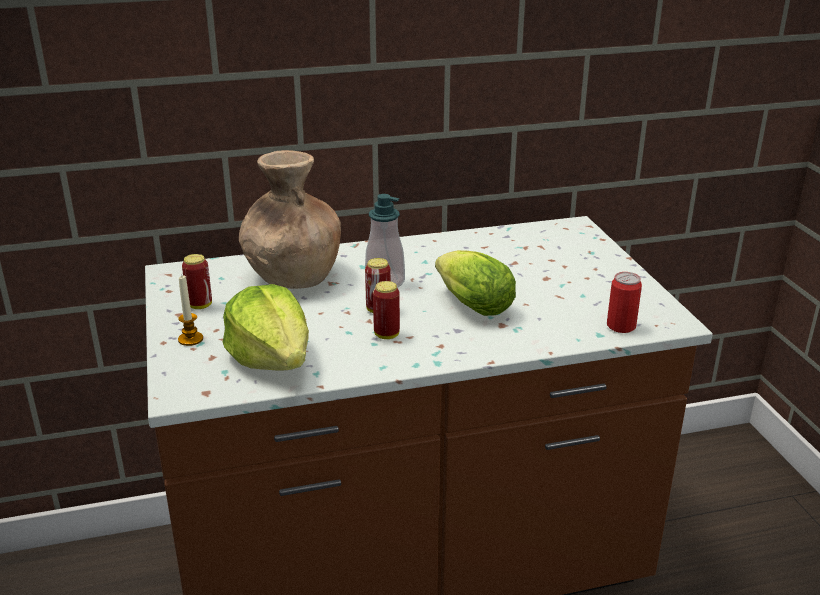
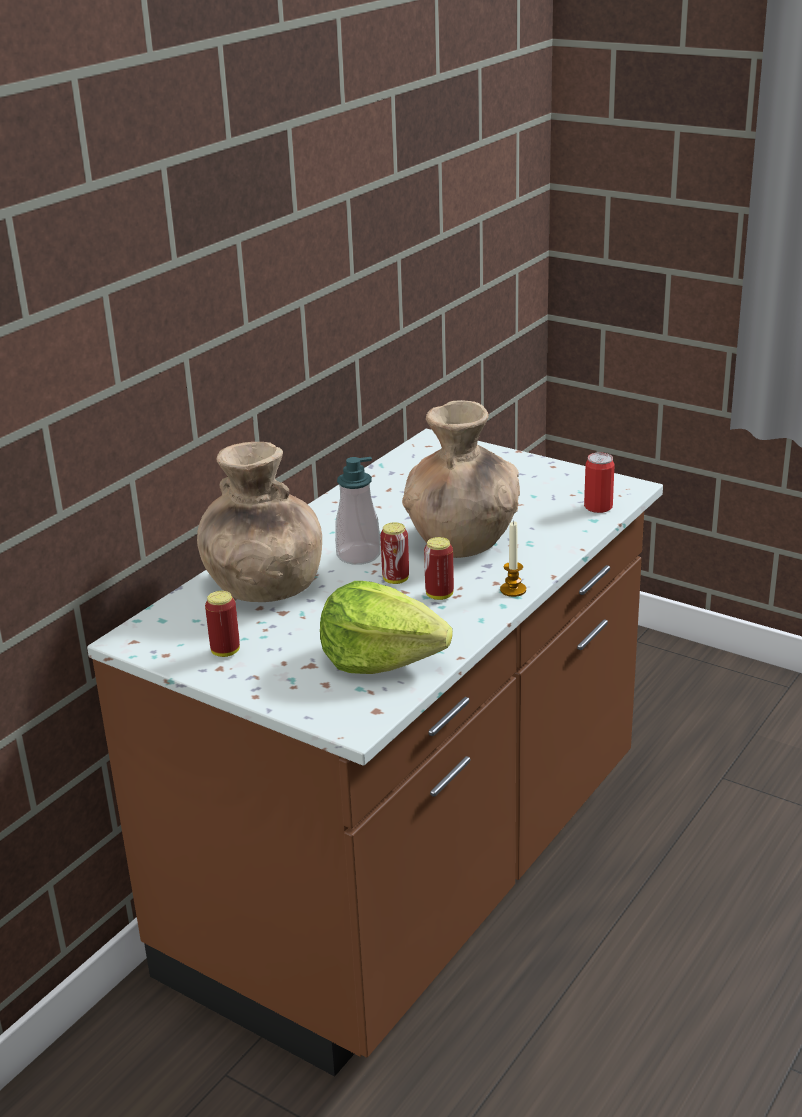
camera: 40 degrees left, 0 degrees up
candle [178,276,203,346] -> candle moved to [500,521,526,597]
lettuce [435,250,516,316] -> brown vase [402,400,520,558]

